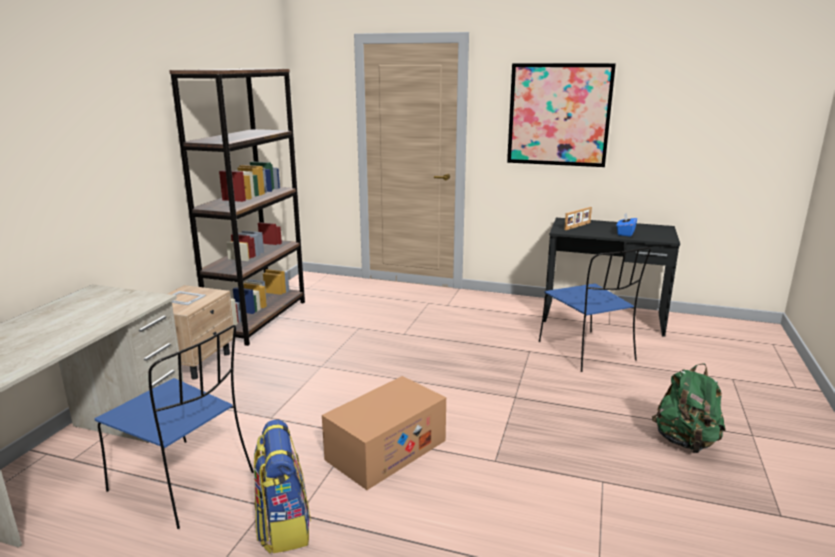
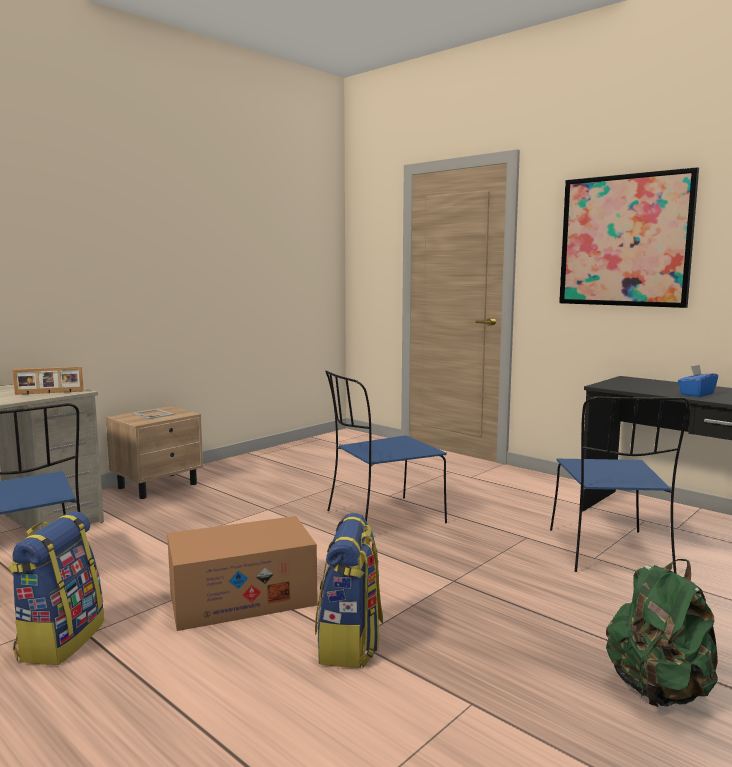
camera: 25 degrees right, 10 degrees down
brown bookcase [169,69,305,346] -> none
picture frame [564,207,592,230] -> picture frame moved to [13,367,84,395]
none -> backpack [315,513,383,668]
none -> blue chair [325,370,447,524]

